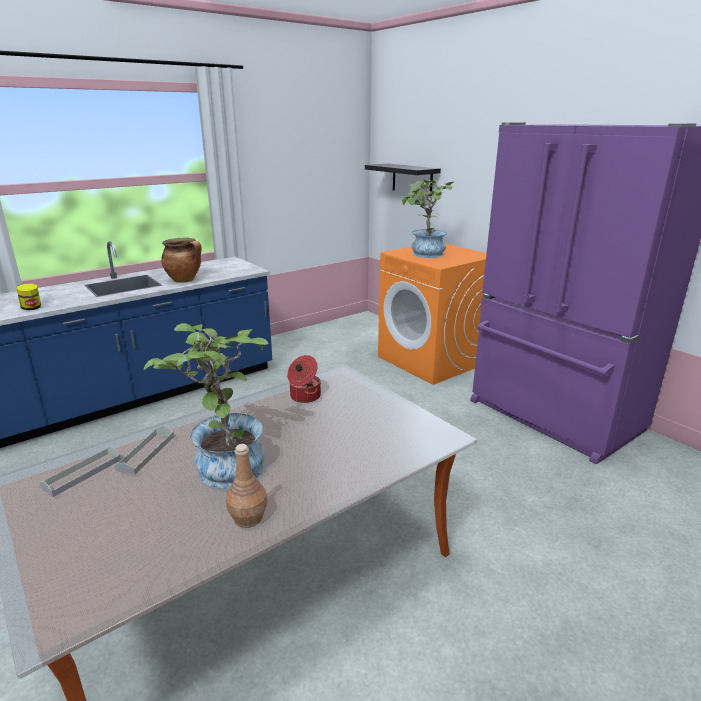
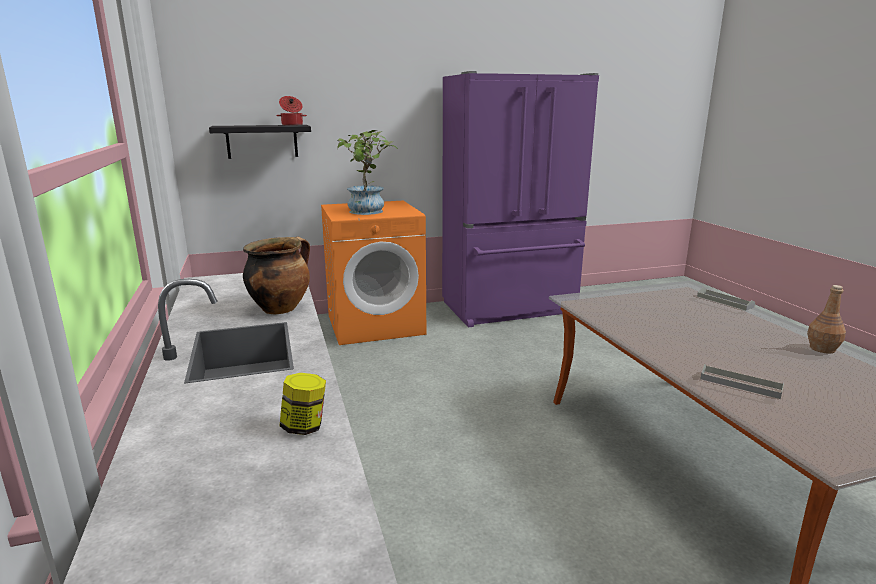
camera: 70 degrees left, 5 degrees down
grey tray [39,447,121,497] -> grey tray moved to [697,287,755,310]
potted plant [143,323,268,489] -> none
cooking pot [287,355,321,403] -> cooking pot moved to [276,96,307,126]

